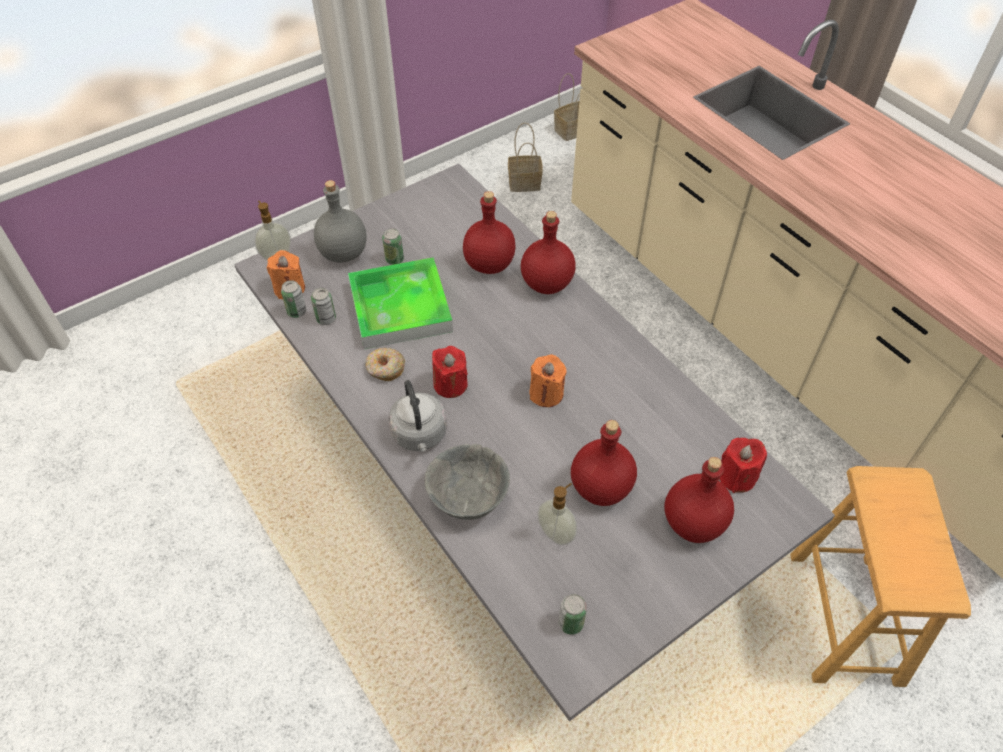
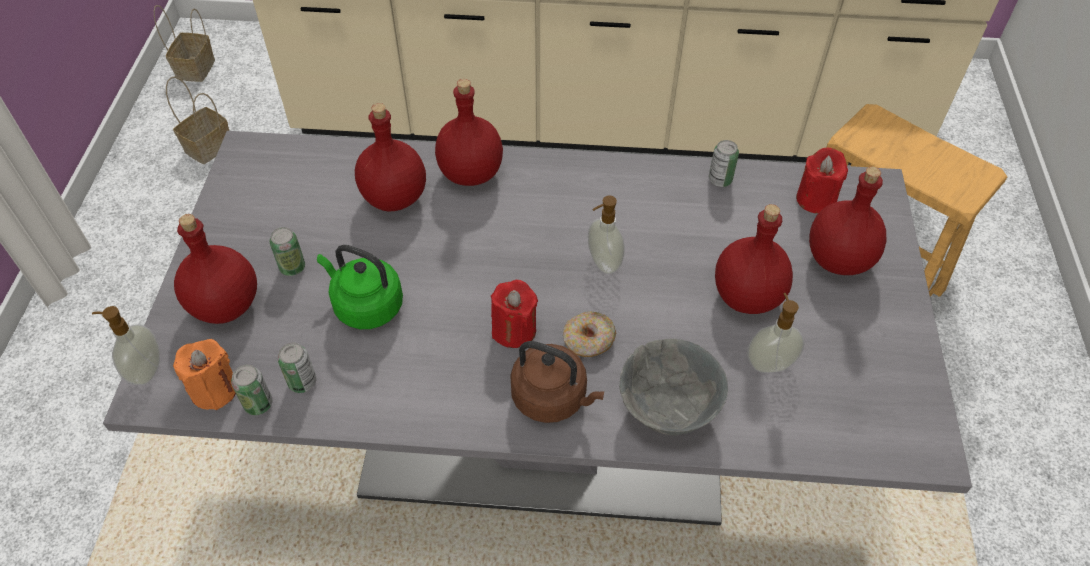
camera: 50 degrees left, 0 degrees up
grey bottle [314,180,367,263] -> red bottle [174,214,257,324]
tray [348,257,453,349] -> green kettle [317,245,403,329]
donut [366,348,405,381] -> donut moved to [563,311,616,357]
grey kettle [389,380,447,452] -> brown kettle [510,341,604,423]
orange candle [529,354,567,407] -> soap dispenser [588,196,625,274]
can [559,594,587,635] -> can moved to [709,140,739,187]

